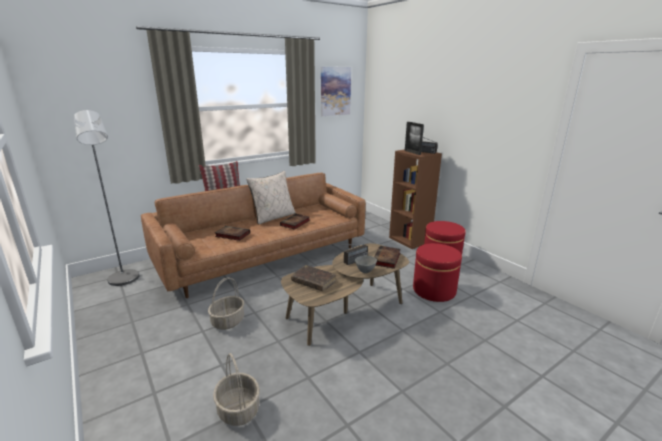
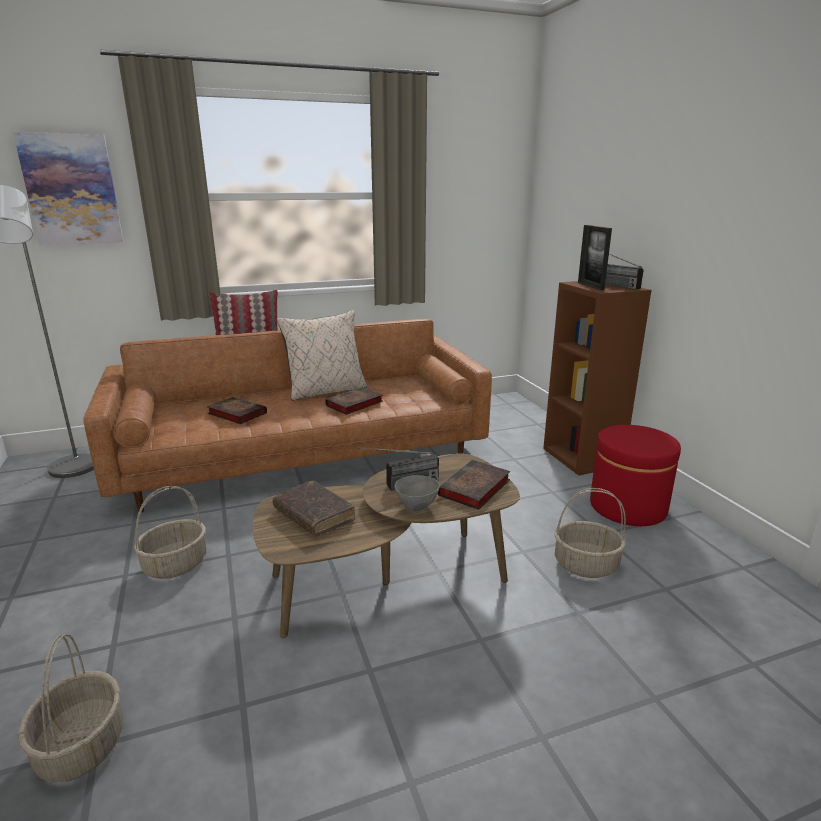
camera: 15 degrees right, 0 degrees up
picture [321,67,351,116] -> picture moved to [13,132,124,244]
red ottoman [413,243,462,302] -> basket [554,488,626,578]

